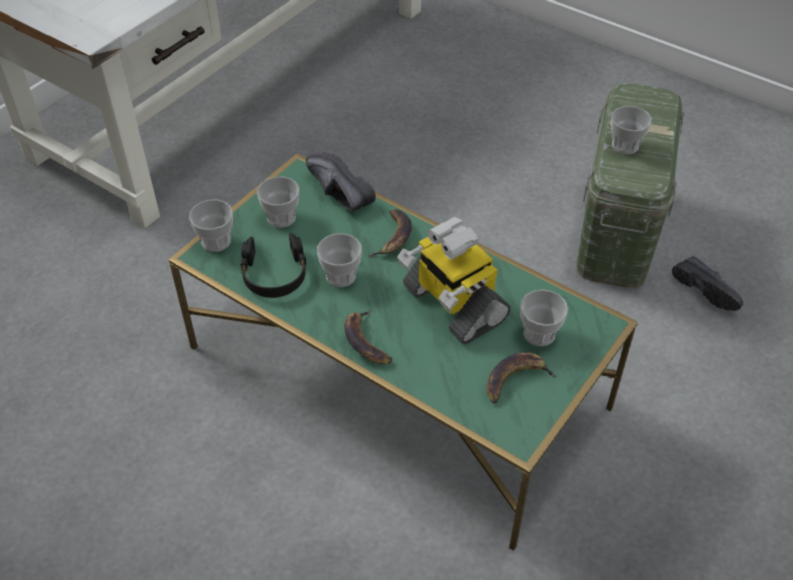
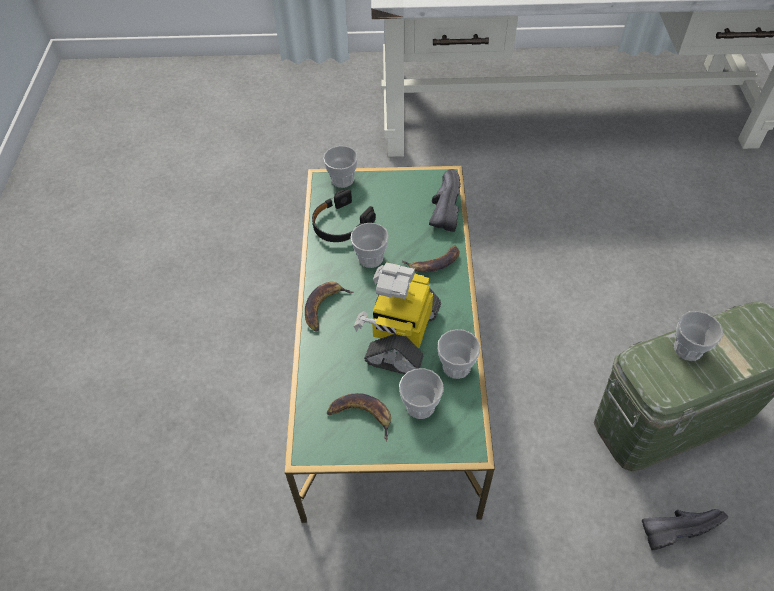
camera: 55 degrees right, 5 degrees up
cup [257,177,300,228] -> cup moved to [437,329,480,379]
black shoe [672,256,743,311] -> black shoe turned 120 degrees counterclockwise [642,509,728,551]

